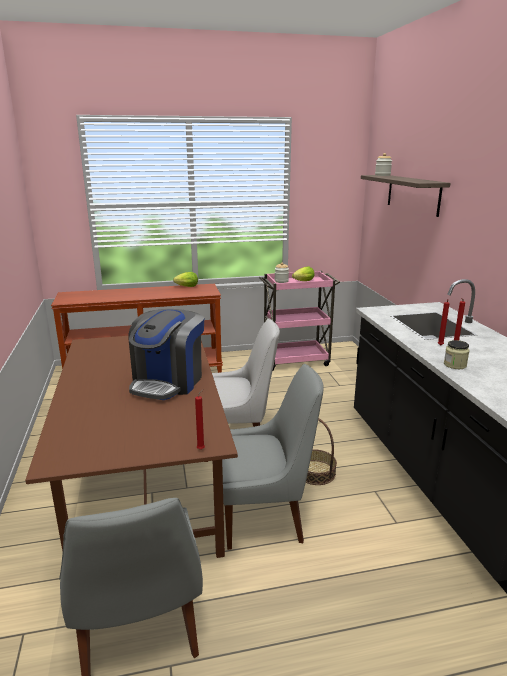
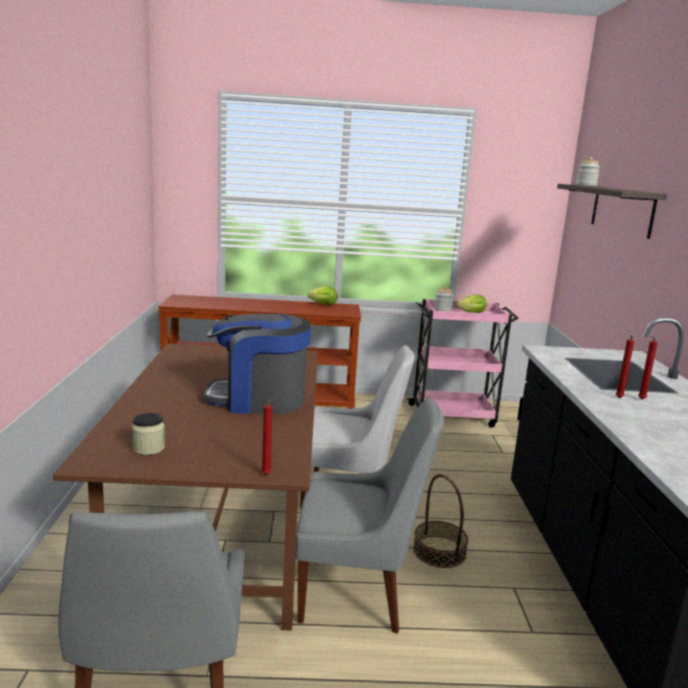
camera: 10 degrees right, 5 degrees down
coffee machine [129,309,204,400] -> coffee machine turned 60 degrees clockwise [204,314,311,414]
jar [444,340,470,369] -> jar moved to [132,413,165,455]

